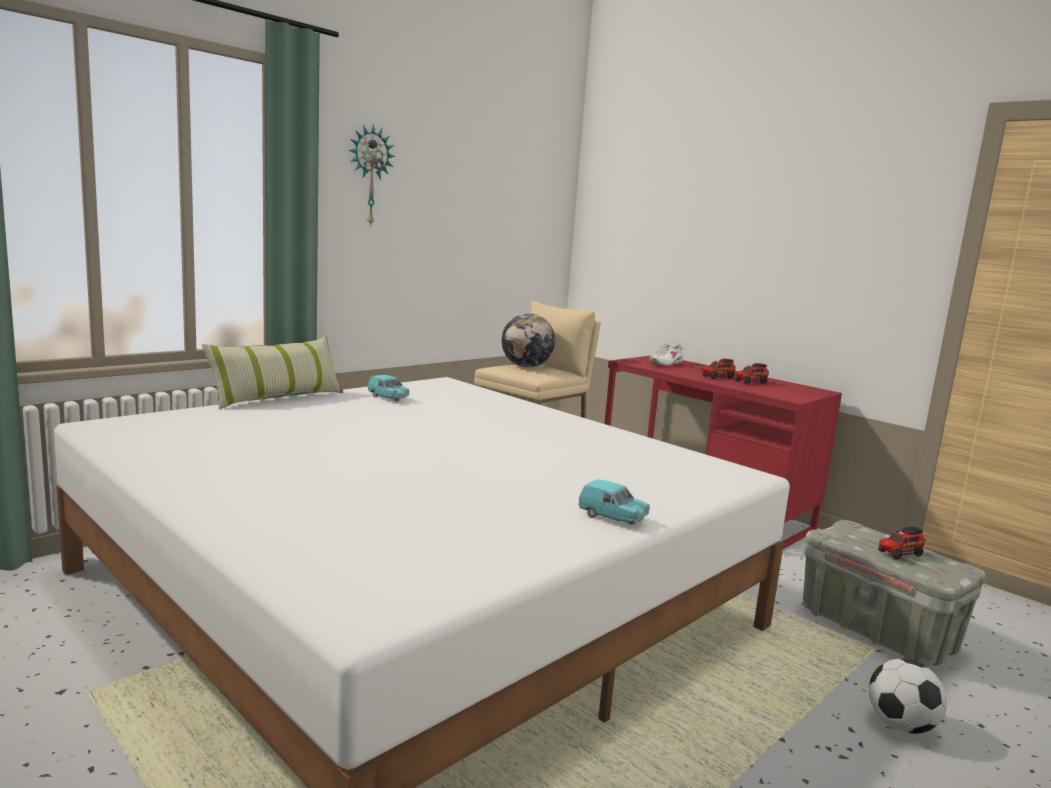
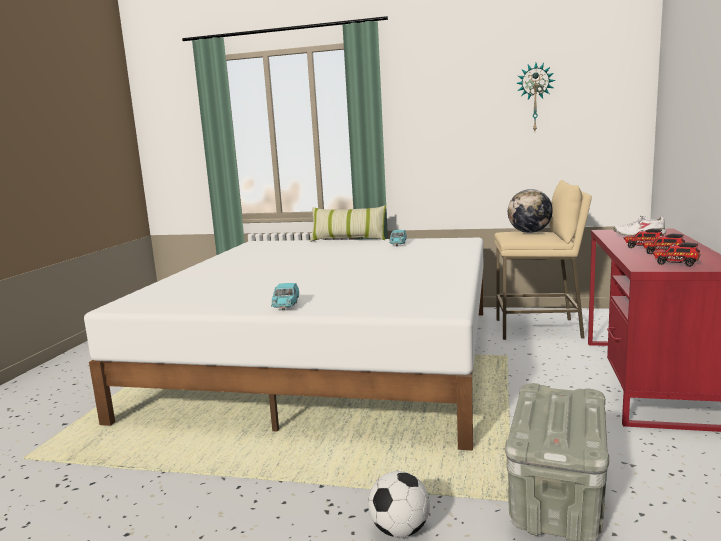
camera: 60 degrees right, 0 degrees up
wall clock [349,124,395,227] -> wall clock moved to [516,63,556,131]
toy truck [878,527,926,560] -> toy truck moved to [652,242,701,267]

